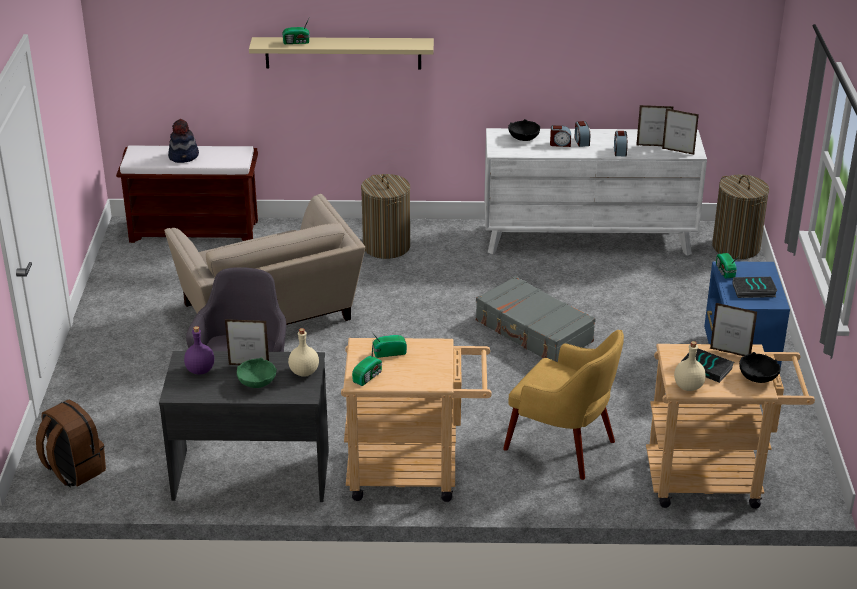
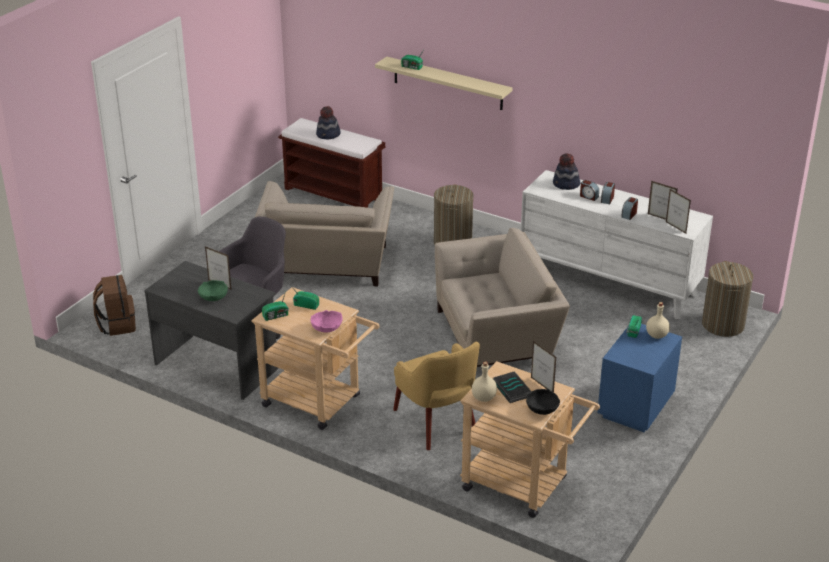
camera: 30 degrees right, 0 degrees up
purple bottle [184,326,214,374] -> none
beige bottle [288,328,319,377] -> beige bottle moved to [646,302,670,339]
grey suitcase [476,276,596,362] -> beige armchair [435,228,570,367]
black bowl [508,119,540,141] -> hat [553,153,581,190]
book [732,277,777,298] -> none
none -> pink bowl [311,310,342,332]

